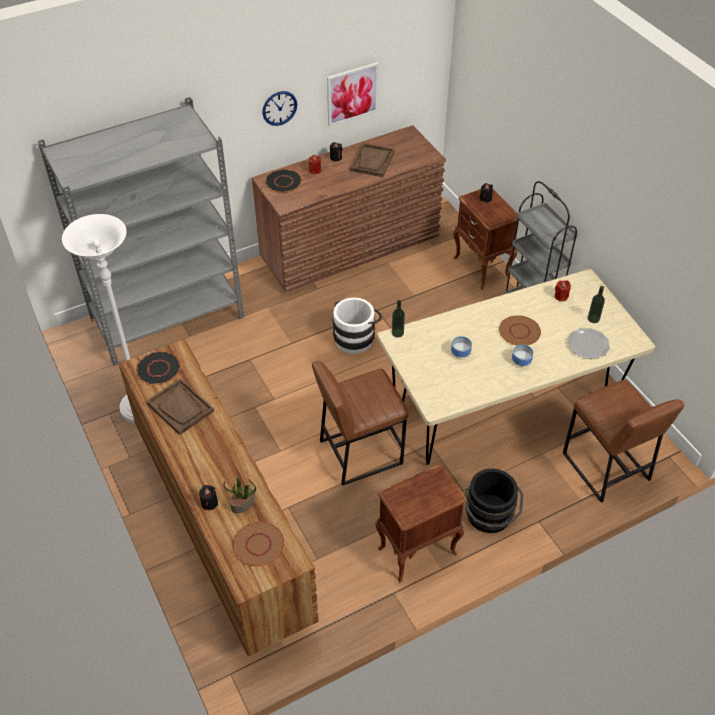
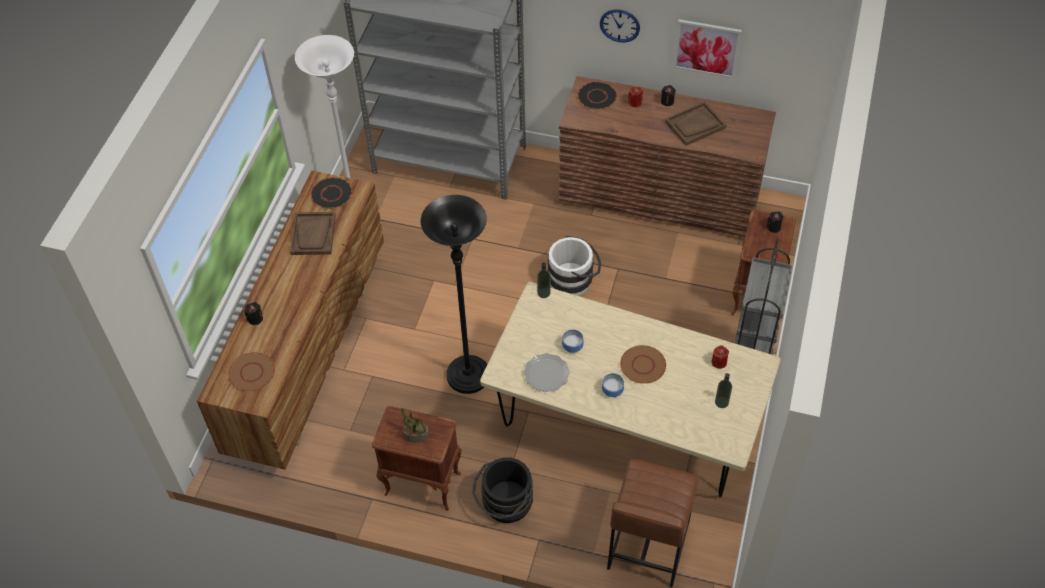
camera: 45 degrees right, 5 degrees up
potted plant [224,477,256,514] -> potted plant moved to [401,408,429,443]
brown chair [312,361,409,486] -> black floor lamp [421,195,487,394]
plate [567,328,610,359] -> plate moved to [524,353,570,392]

